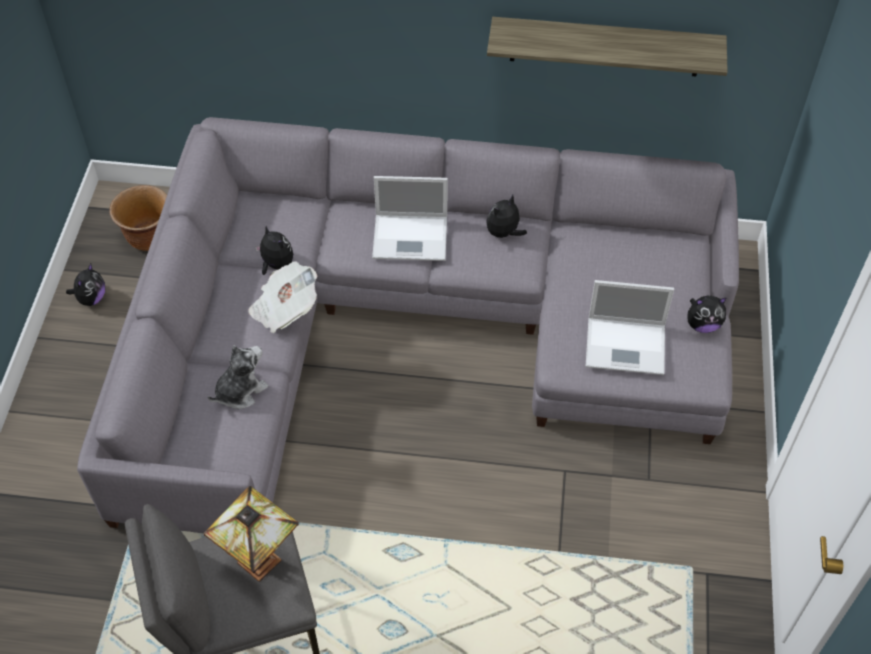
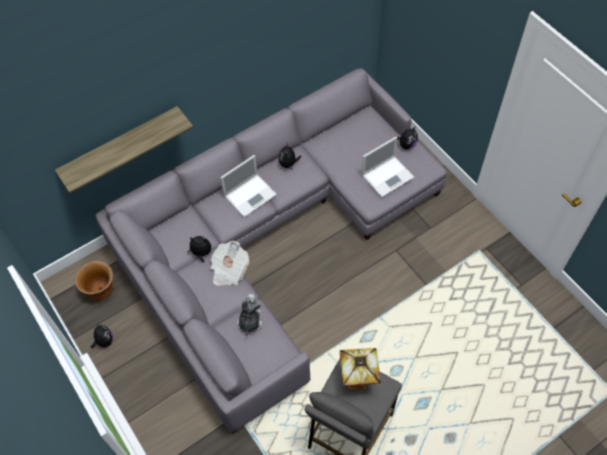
camera: 40 degrees left, 5 degrees up
shelf [487,17,728,76] -> shelf moved to [55,106,193,193]

